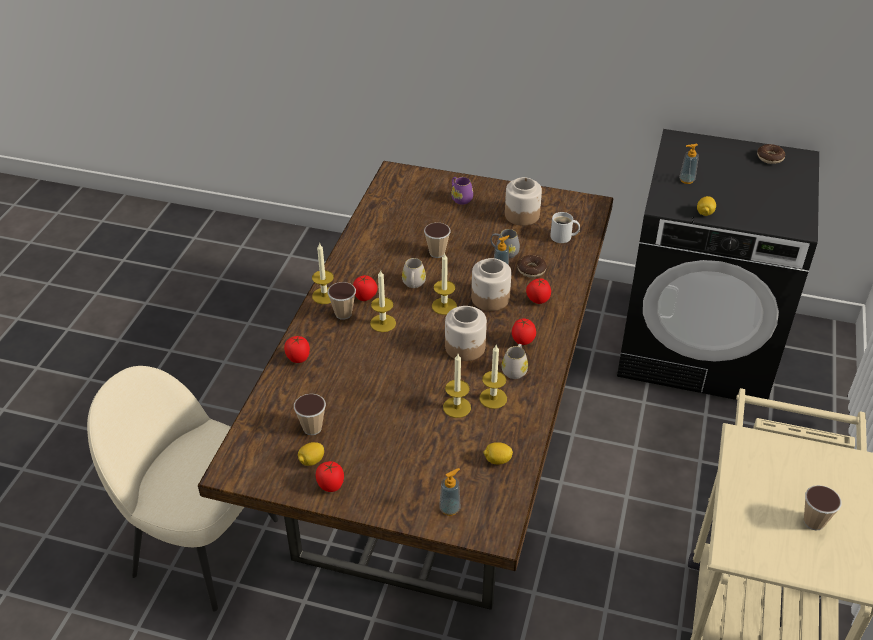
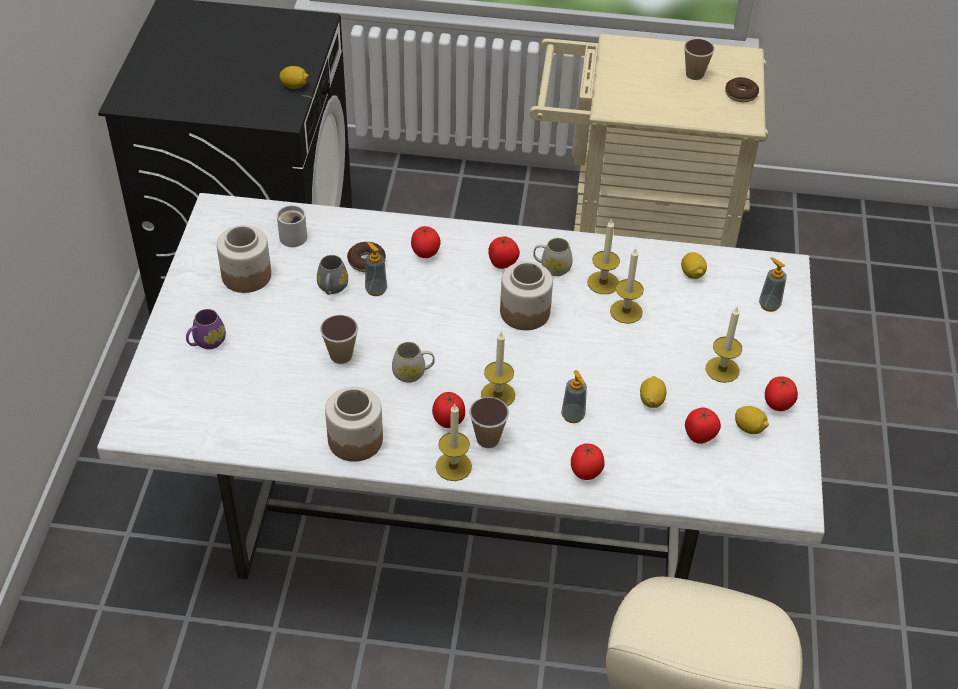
camera: 100 degrees left, 5 degrees up
brown dining table [198,161,613,610] -> white dining table [97,193,825,580]
cup [294,394,326,435] -> tomato [685,407,721,444]
candle [432,254,457,315] -> candle moved to [706,307,742,383]
jar [471,258,511,311] -> jar moved to [325,386,383,462]
soap dispenser [679,144,699,184] -> soap dispenser moved to [561,370,587,423]
donut [757,144,785,164] -> donut moved to [725,77,759,103]
none -> lemon [640,376,666,408]

